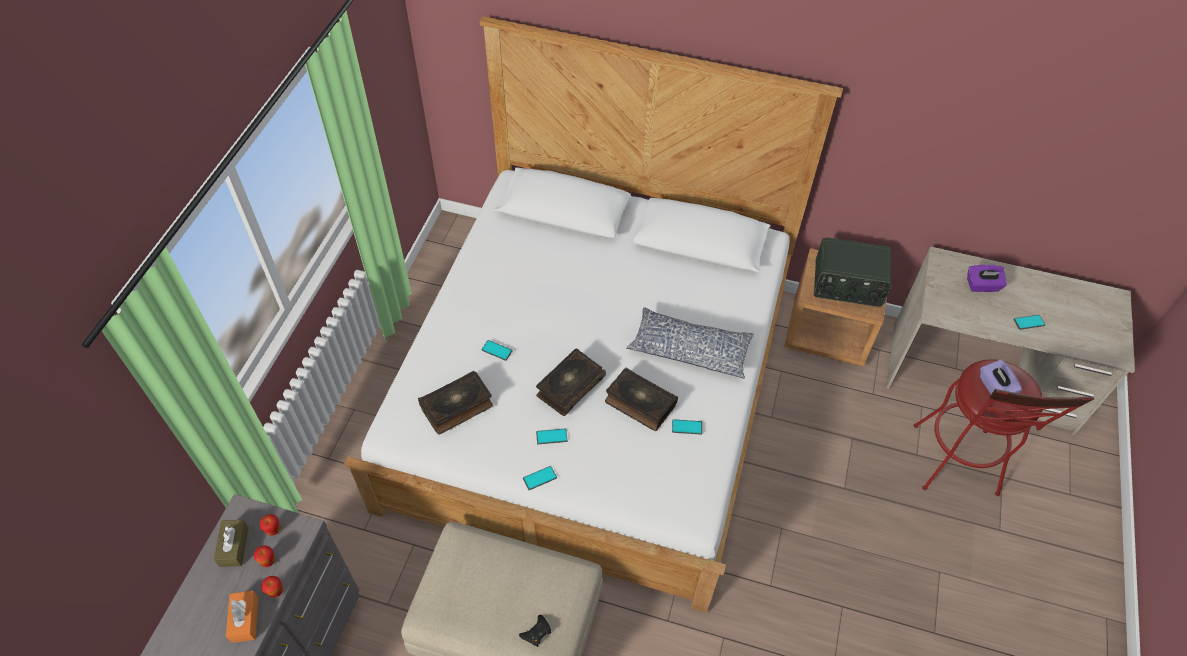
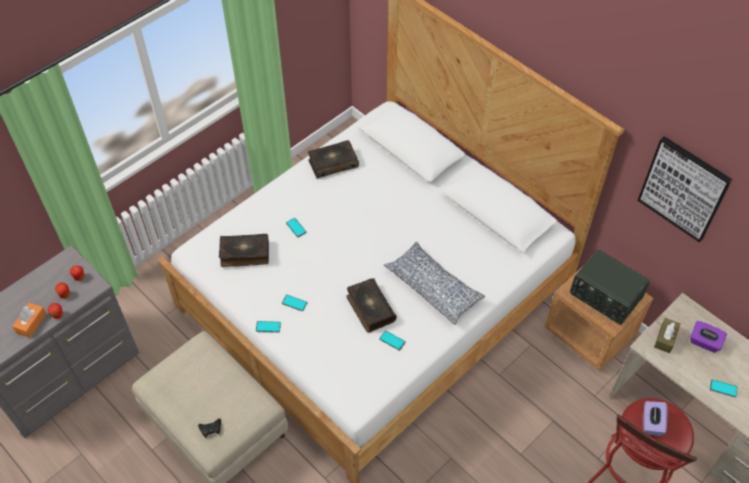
camera: 30 degrees right, 0 degrees up
brown tissue box [214,520,249,567] -> brown tissue box moved to [654,318,680,353]
book [536,348,606,416] -> book moved to [308,140,359,179]
none -> picture [638,136,732,242]

